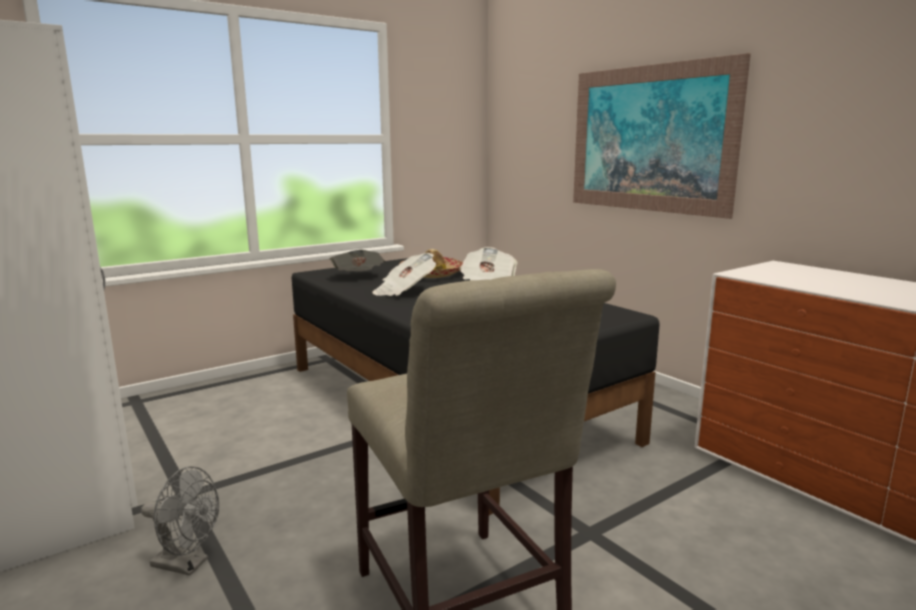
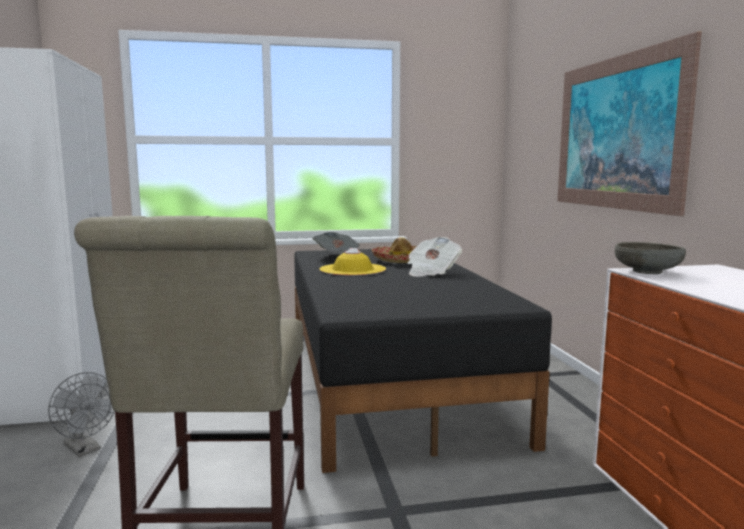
camera: 25 degrees right, 5 degrees down
newspaper [373,253,436,296] -> yellow hat [319,248,386,276]
none -> grey bowl [615,242,686,274]

